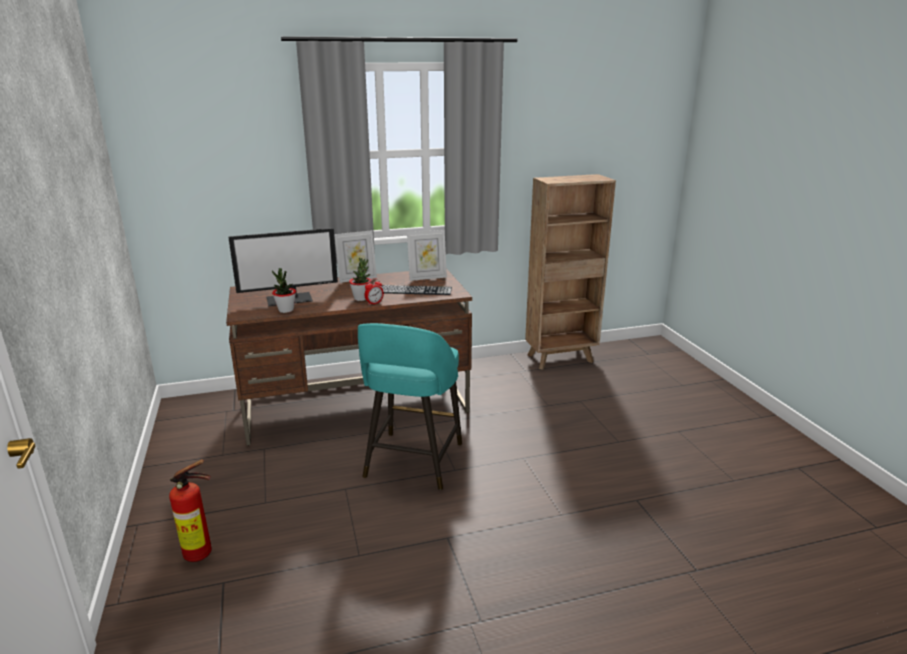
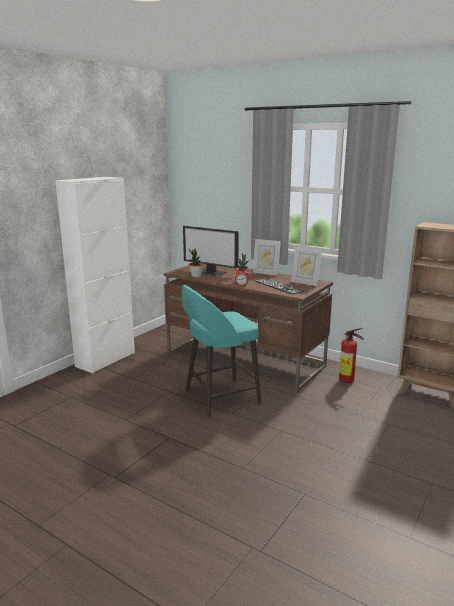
camera: 50 degrees right, 5 degrees down
fire extinguisher [169,459,212,562] -> fire extinguisher moved to [339,328,364,383]
none -> white cabinet [55,177,135,373]

